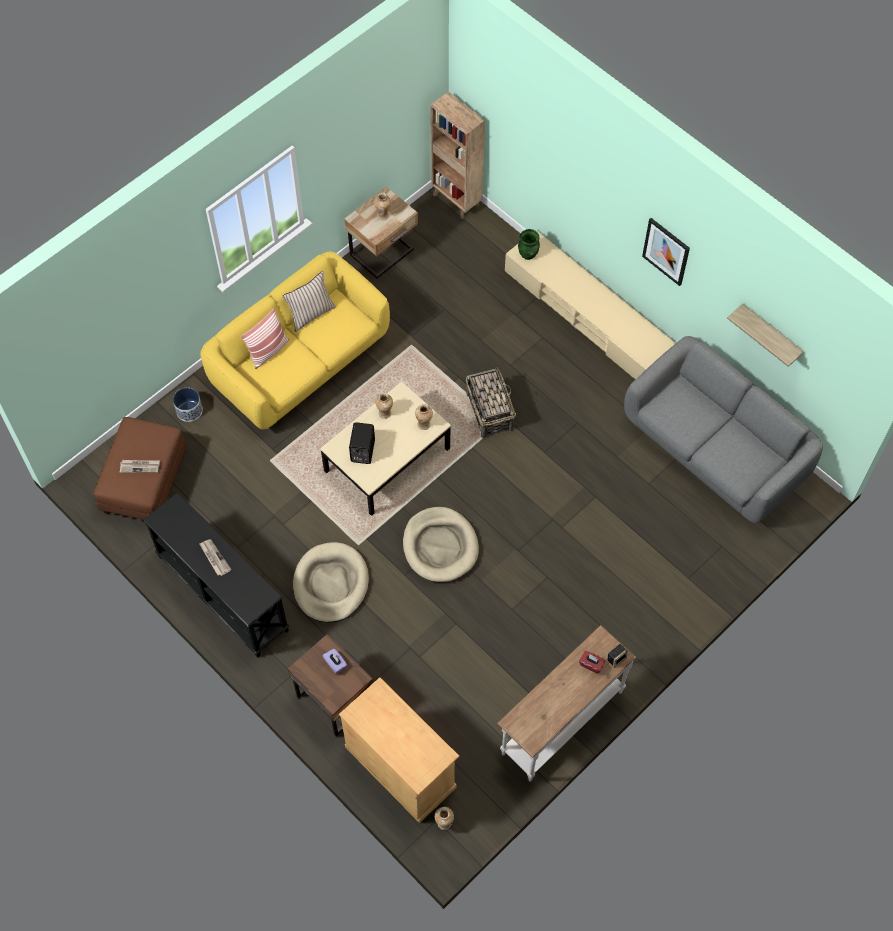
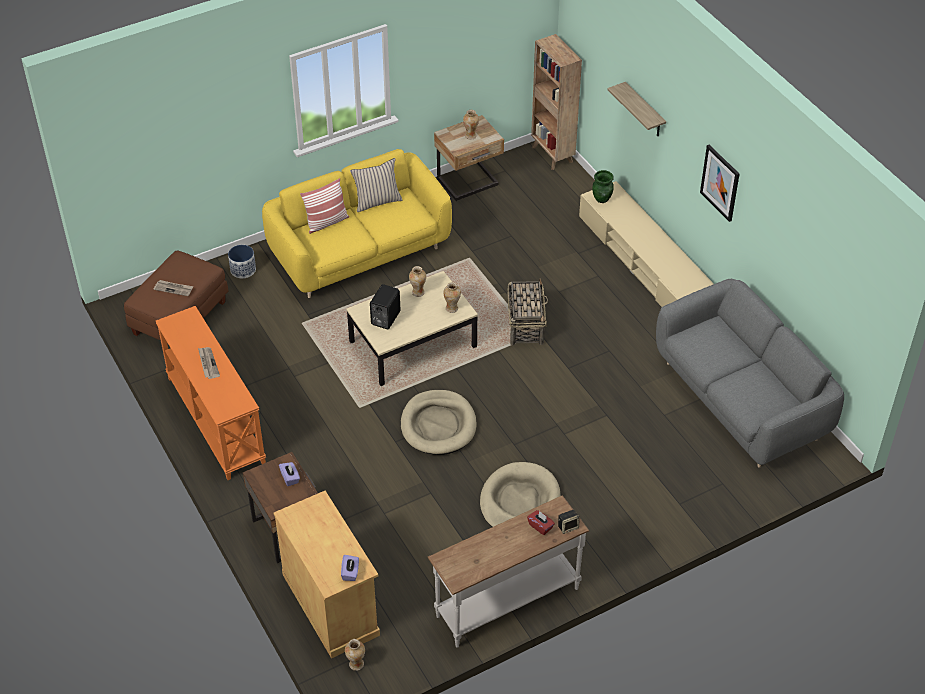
camera: 15 degrees right, 15 degrees down
black console table [143,492,289,658] -> orange console table [156,306,266,480]
beige dog bed [293,542,369,623] -> beige dog bed moved to [480,462,561,527]
shelf [727,304,804,367] -> shelf moved to [607,82,666,136]
none -> purple tissue box [341,555,359,581]

